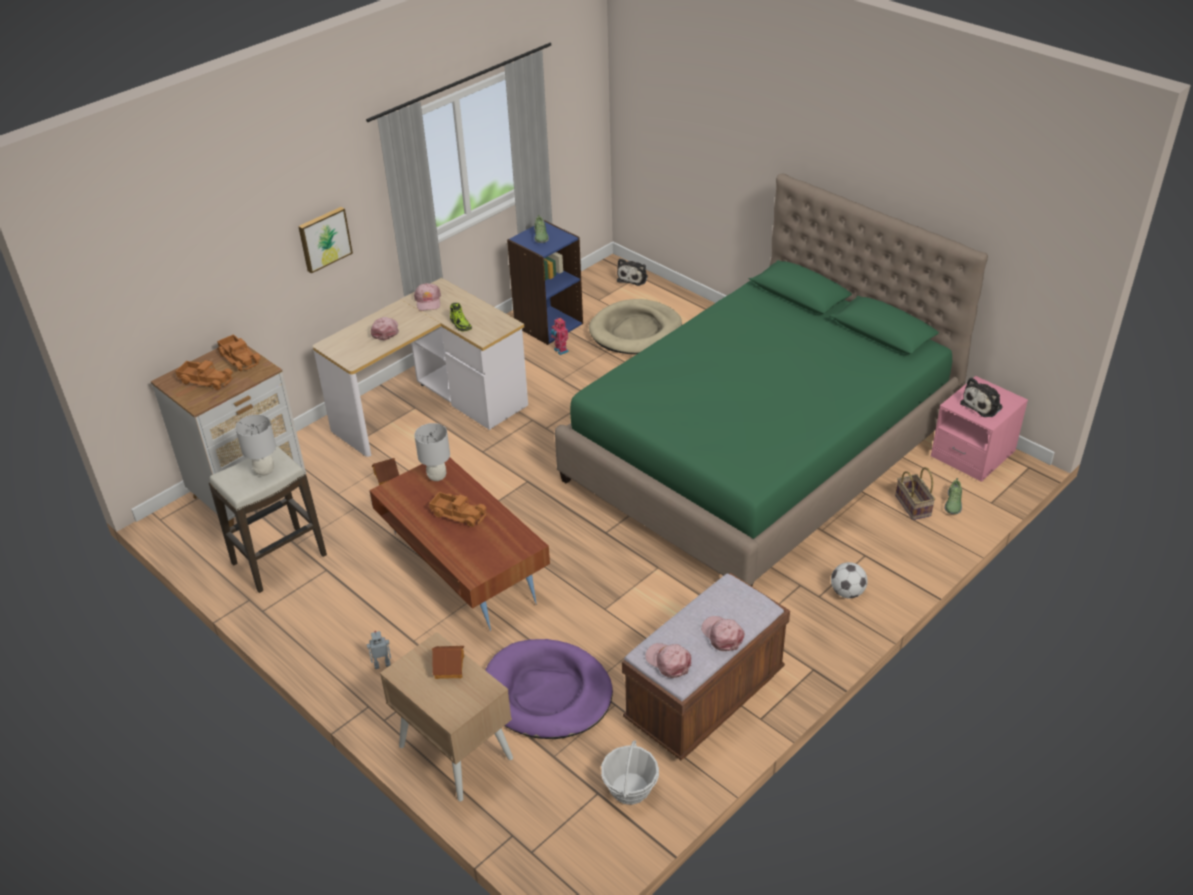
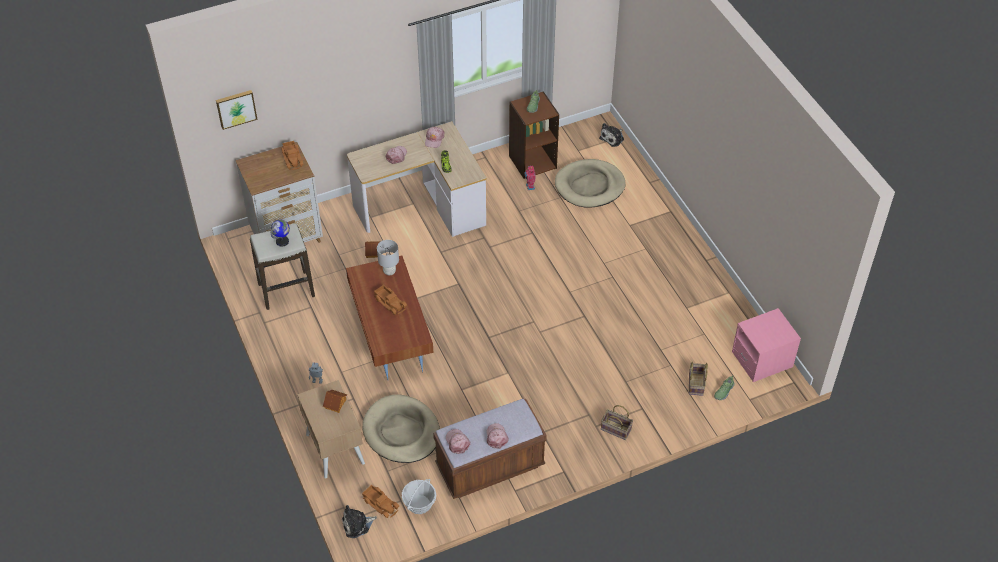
camera: 20 degrees right, 10 degrees up
toy truck [175,360,233,390] -> toy truck moved to [362,485,399,518]
grey table lamp [235,414,276,476] -> globe [271,220,290,247]
picture [298,207,353,273] -> picture moved to [216,90,257,130]
purple dog bed [485,639,613,739] -> beige dog bed [362,394,440,463]
blue bookcase [507,220,583,345] -> brown bookcase [509,91,559,179]
green bed [555,173,988,586] -> none
football [831,562,868,598] -> basket [601,405,633,440]
plush toy [960,377,1002,417] -> plush toy moved to [342,505,377,538]

